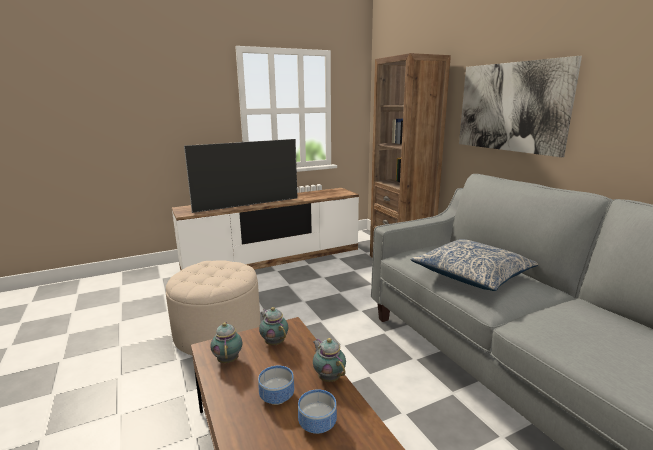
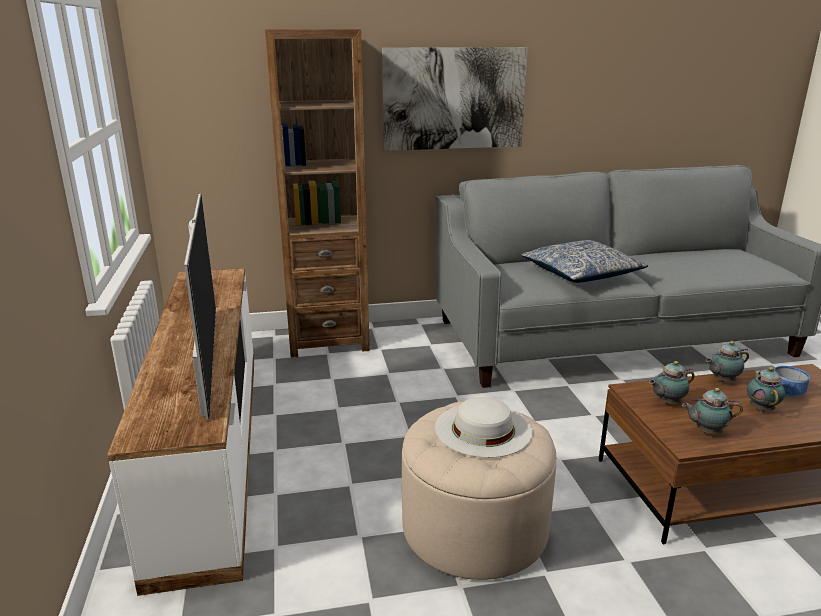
camera: 75 degrees left, 5 degrees up
bowl [258,365,294,405] -> teapot [747,367,785,412]
none -> white hat [435,397,533,458]

